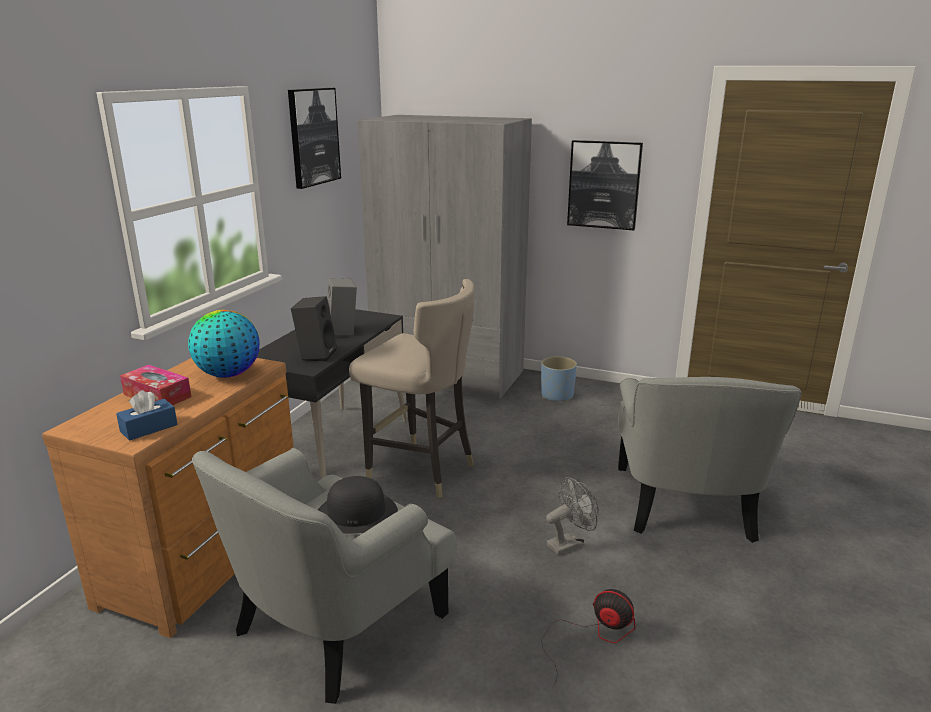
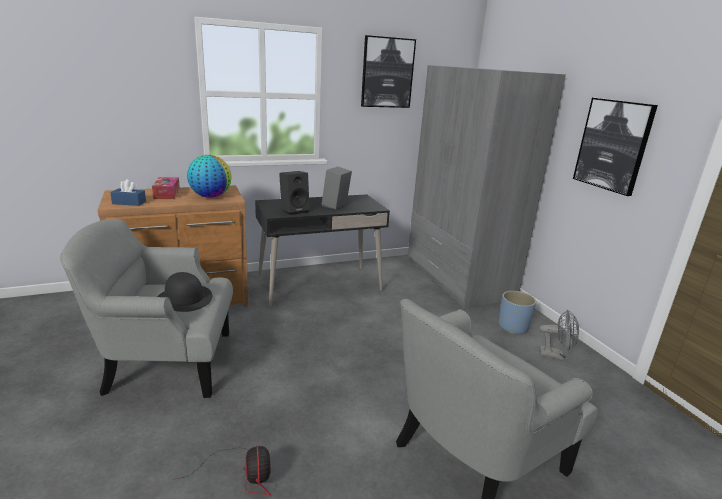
camera: 45 degrees right, 0 degrees up
beige stool [349,279,474,498] -> none
grey fan [546,477,599,555] -> grey fan moved to [539,310,579,360]

